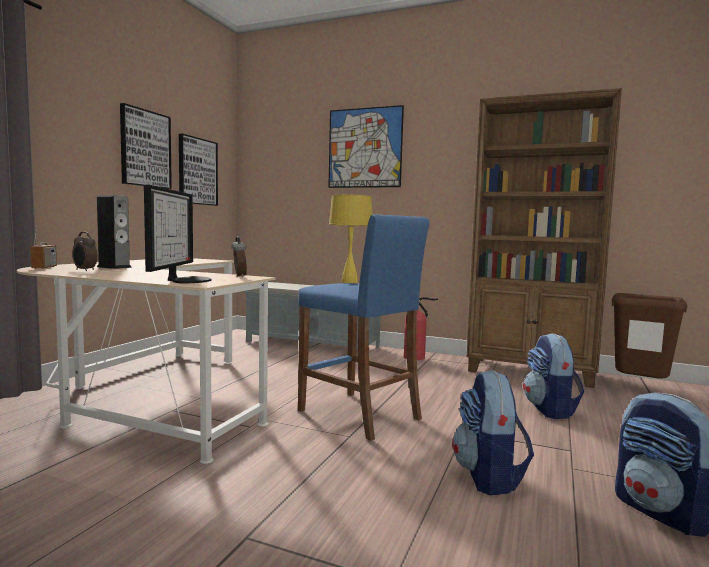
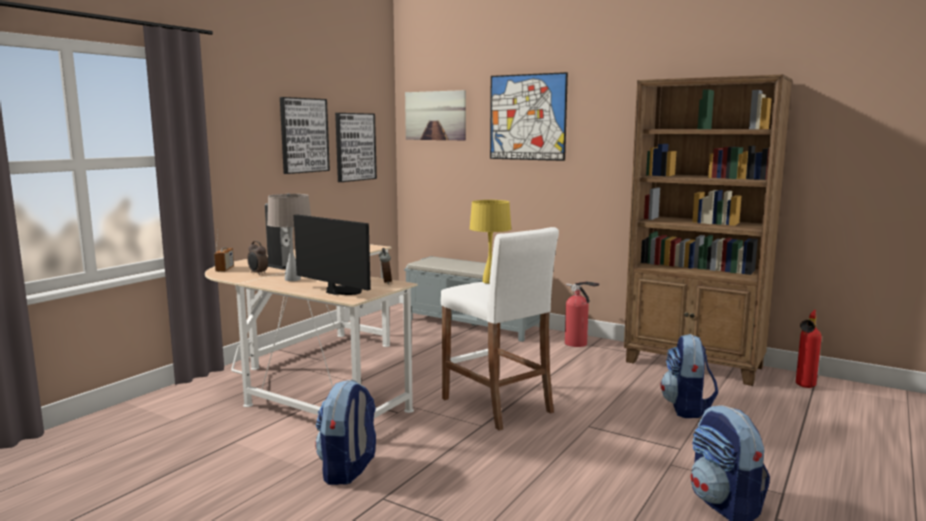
camera: 10 degrees right, 5 degrees up
monitor [144,184,211,283] -> monitor turned 60 degrees counterclockwise [294,214,371,295]
blue stool [298,214,430,441] -> white stool [441,227,559,431]
backpack [452,370,534,495] -> backpack moved to [316,380,376,485]
brown trash can [611,293,687,379] -> fire extinguisher [796,310,821,388]
none -> beige table lamp [267,193,311,281]
none -> picture [405,90,466,140]

